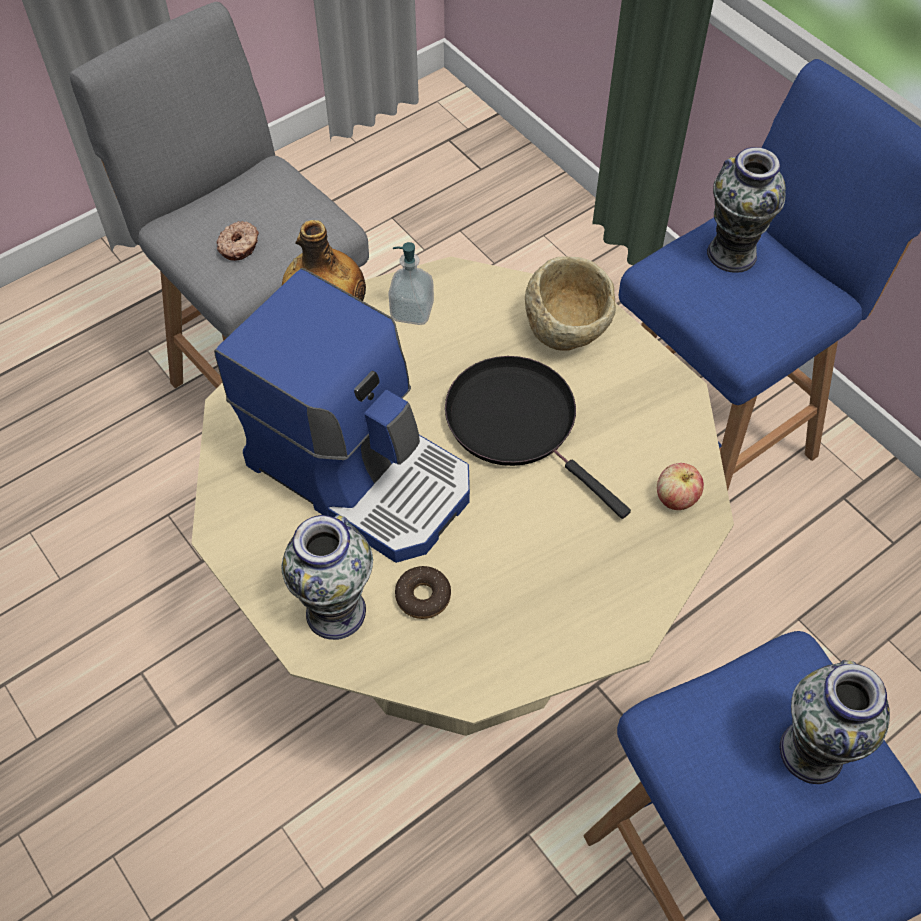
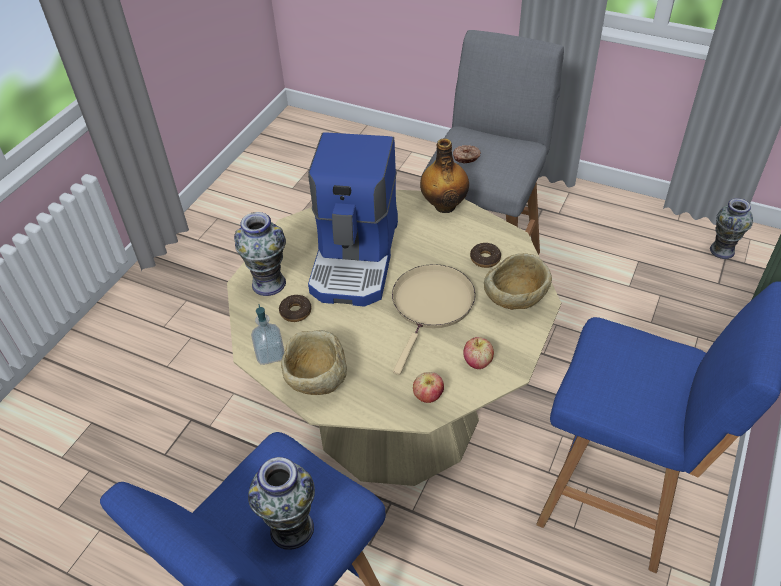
camera: 65 degrees right, 10 degrees down
soap dispenser [388,242,434,325] -> soap dispenser moved to [251,304,285,365]
black frying pan [445,356,631,519] -> beige frying pan [392,264,475,375]
vase [707,147,786,273] -> vase moved to [710,198,753,259]
none -> beige bowl [281,330,347,395]
none -> apple [463,337,494,369]
none -> donut [470,243,501,268]

